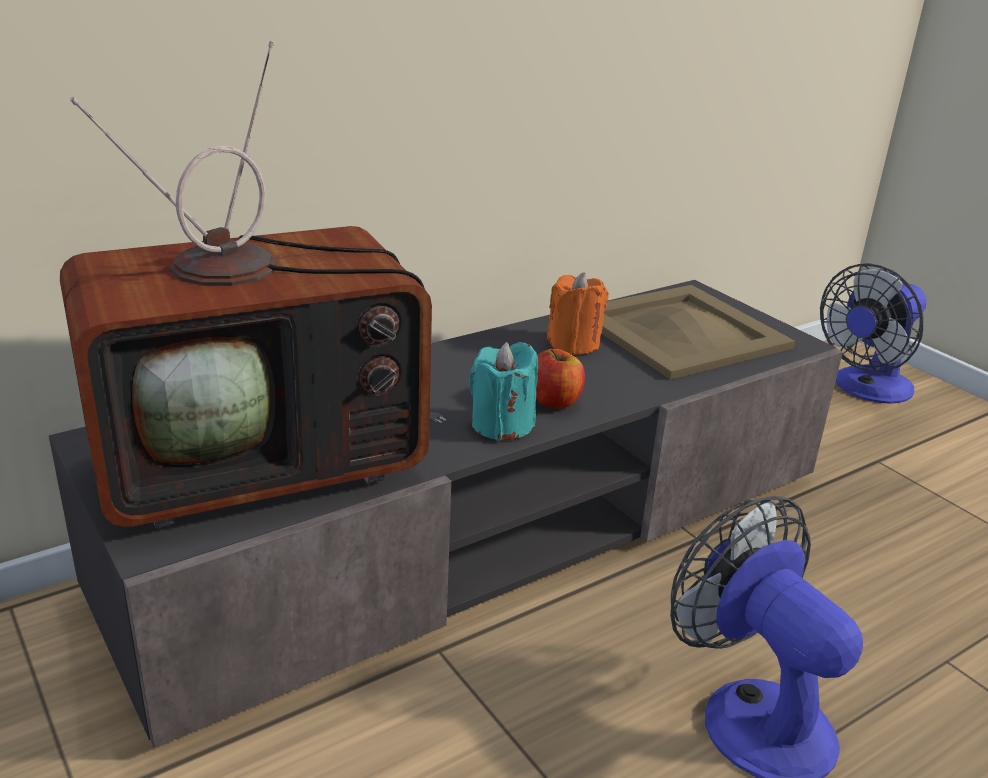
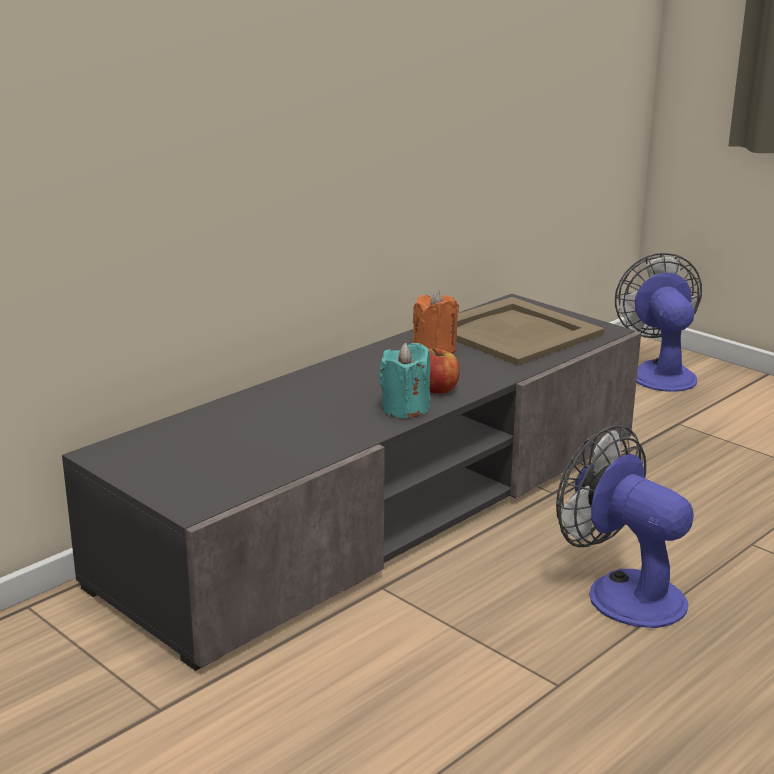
camera: 10 degrees left, 5 degrees down
television [60,41,446,528] -> none
fan [820,263,926,404] -> fan turned 135 degrees clockwise [615,253,702,392]

